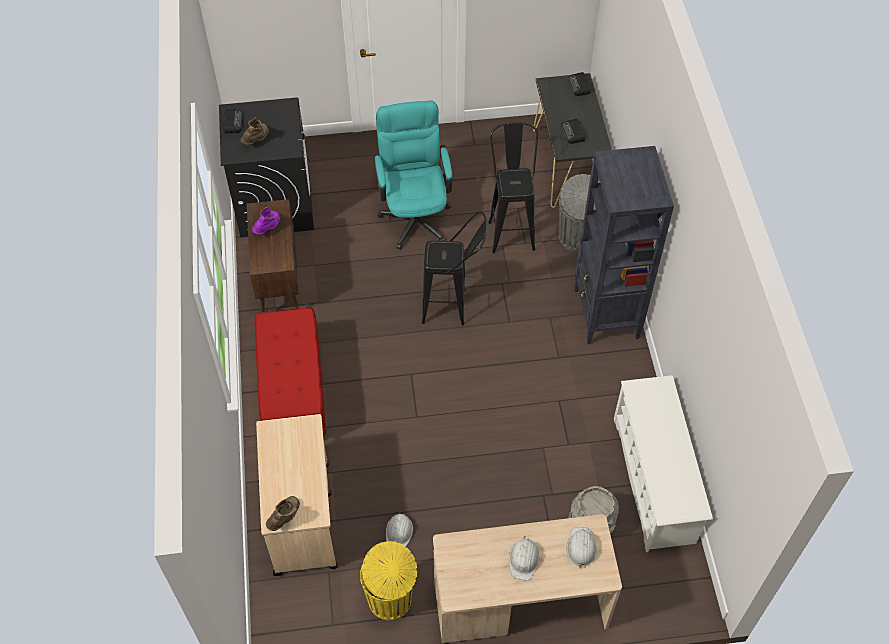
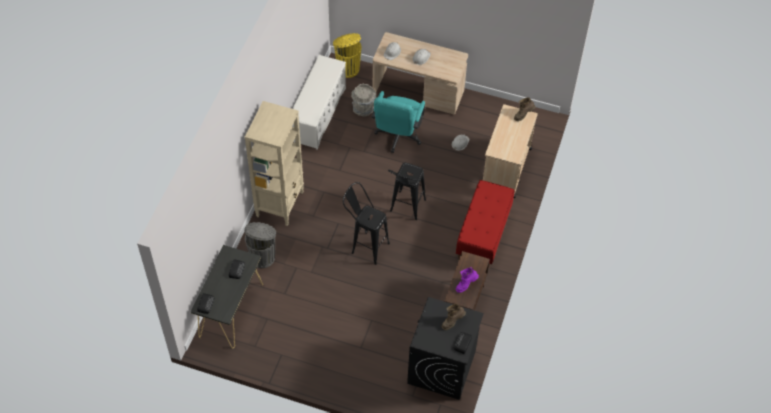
camera: 155 degrees left, 0 degrees up
yellow trash can [360,541,417,620] -> yellow trash can moved to [333,33,362,78]
turquoise office chair [374,100,453,250] -> turquoise office chair moved to [372,91,425,153]
black stool [488,122,538,253] -> black stool moved to [388,163,426,220]
black bookcase [574,146,674,344] -> beige bookcase [245,101,304,226]

